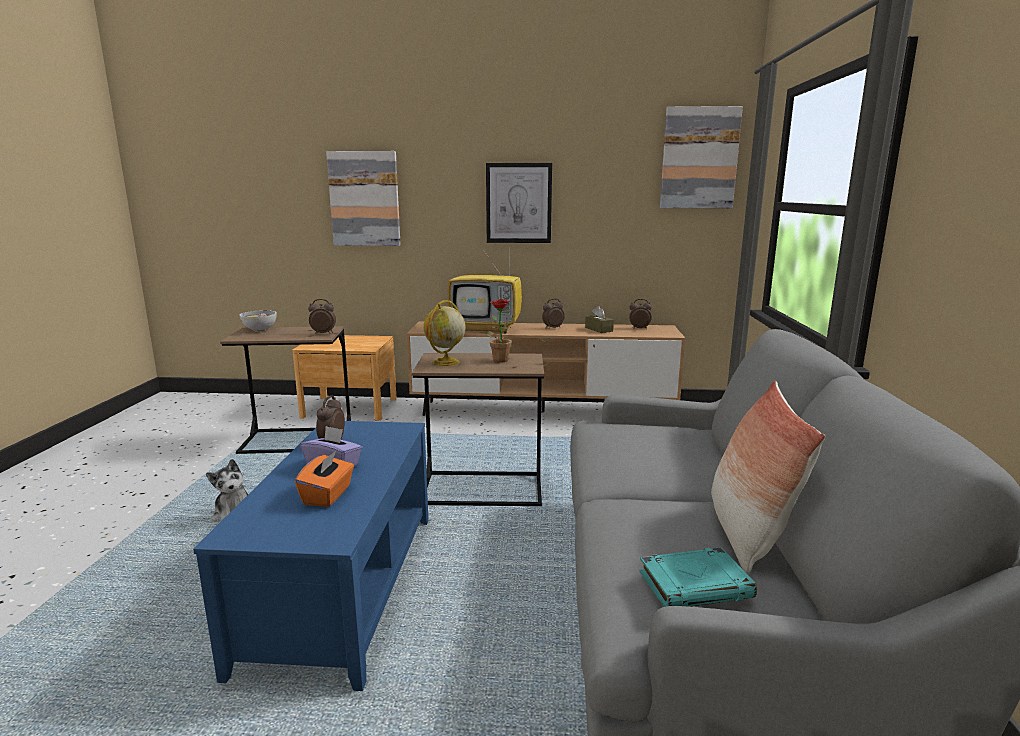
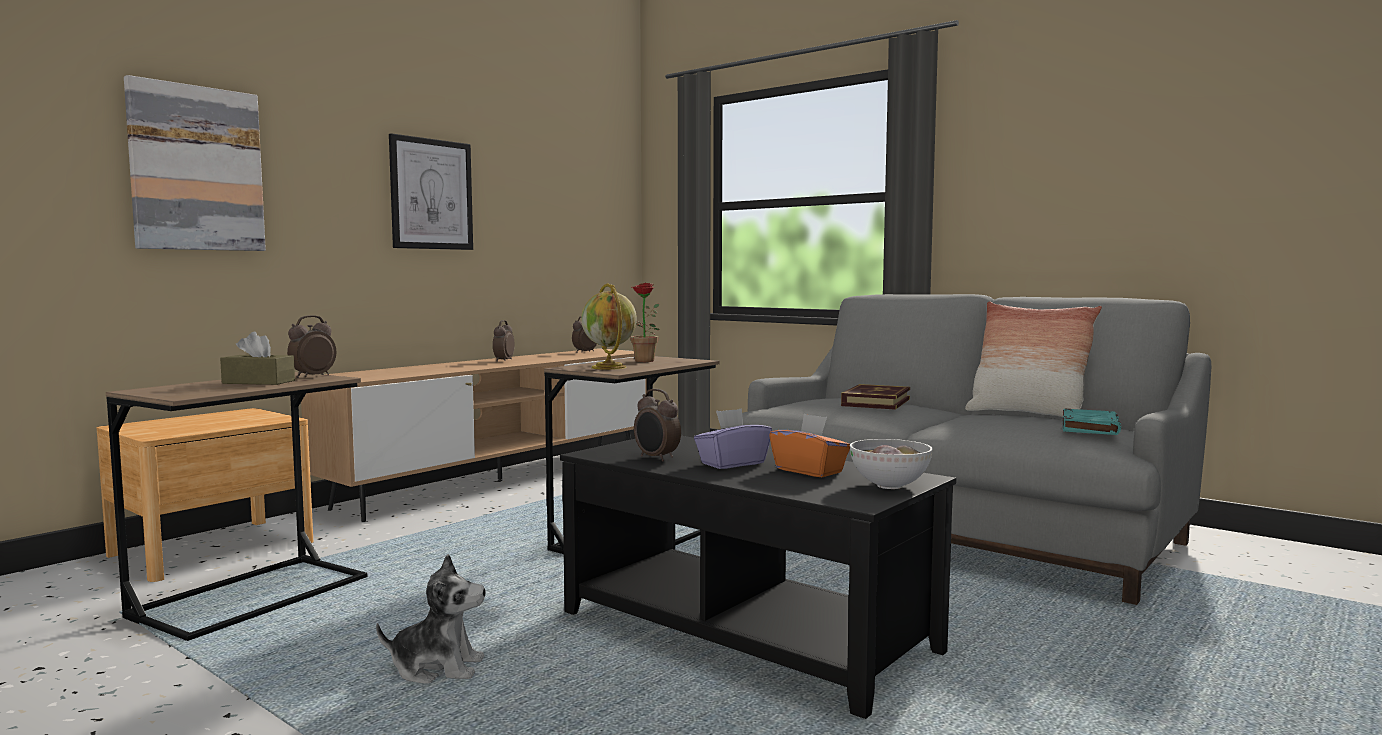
camera: 55 degrees left, 10 degrees down
blue coffee table [193,421,429,691] -> black coffee table [560,436,956,719]
bowl [240,310,277,332] -> bowl moved to [850,439,933,489]
television [447,236,522,333] -> none
brown tissue box [585,306,614,333] -> brown tissue box moved to [220,332,295,385]
picture [660,106,743,208] -> none
none -> book [841,384,910,410]

